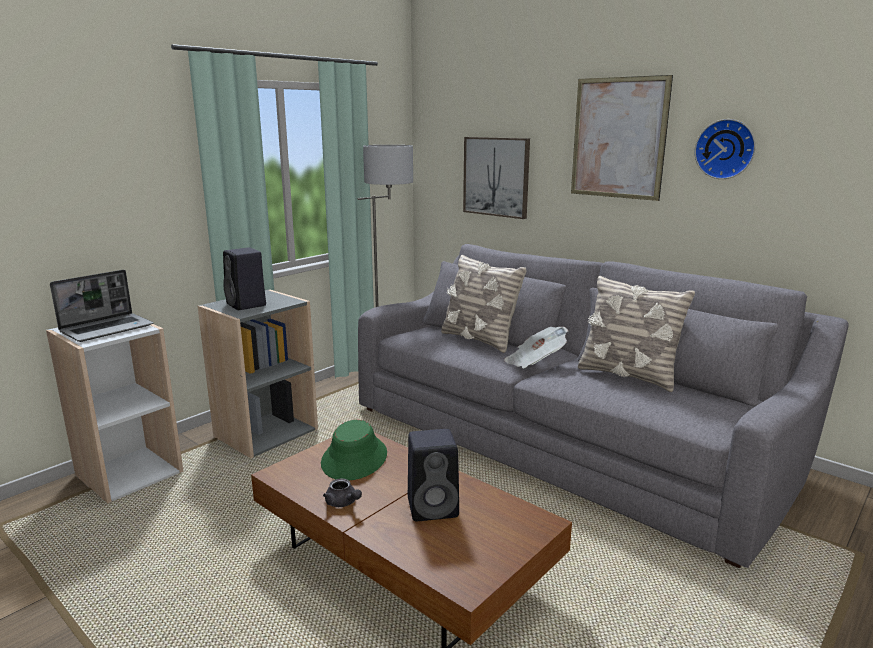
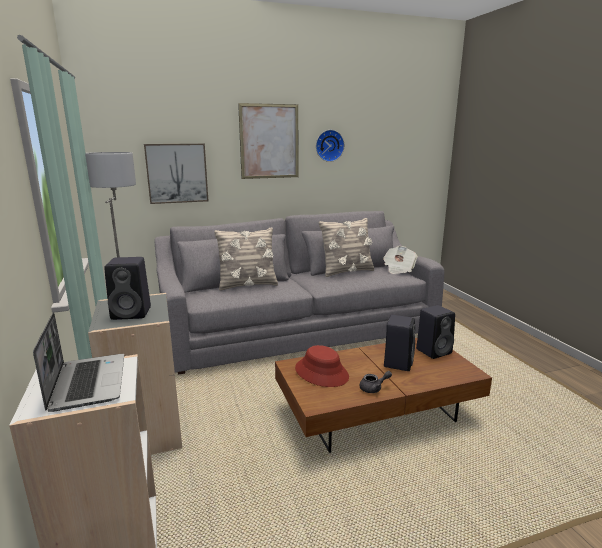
camera: 60 degrees left, 0 degrees up
green hat [321,420,387,480] -> red hat [295,345,349,387]
newspaper [504,327,568,368] -> newspaper moved to [383,246,418,274]
none -> black speaker [416,305,455,359]

